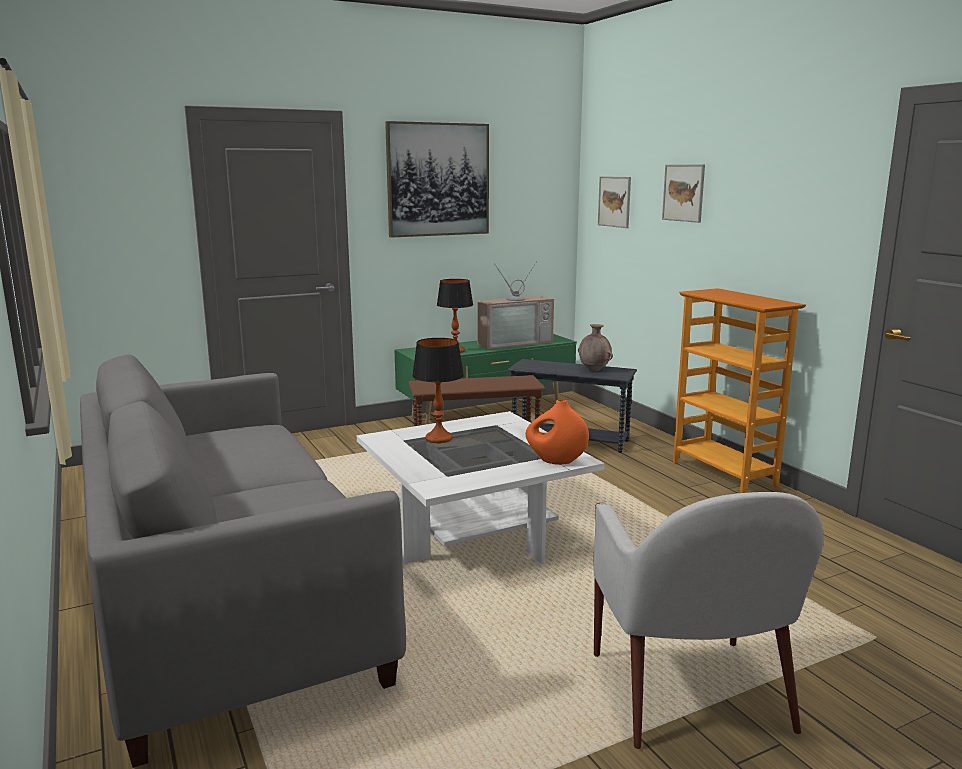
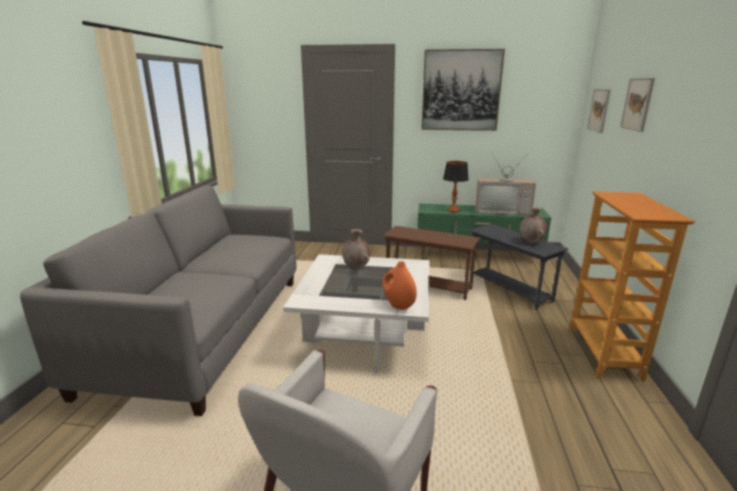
camera: 35 degrees right, 5 degrees up
table lamp [412,338,464,443] -> brown vase [342,229,370,270]

